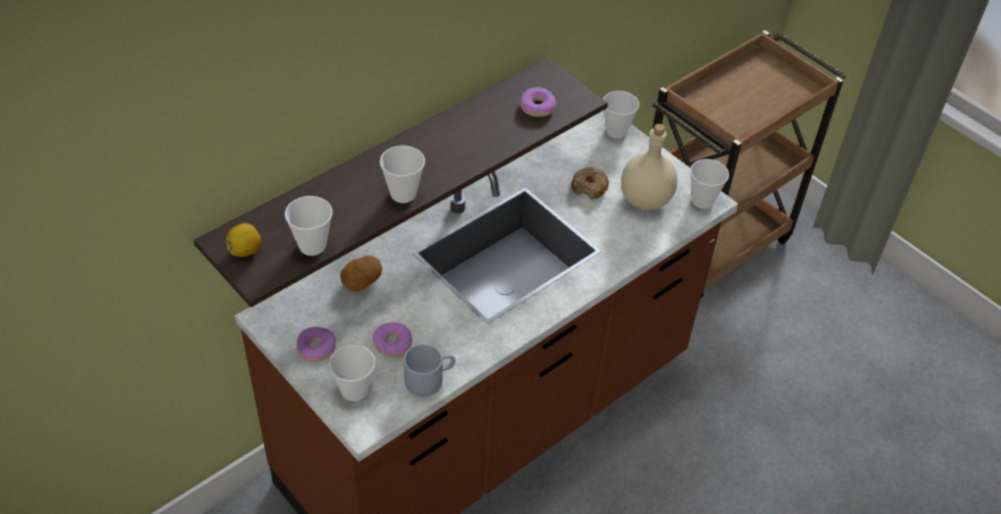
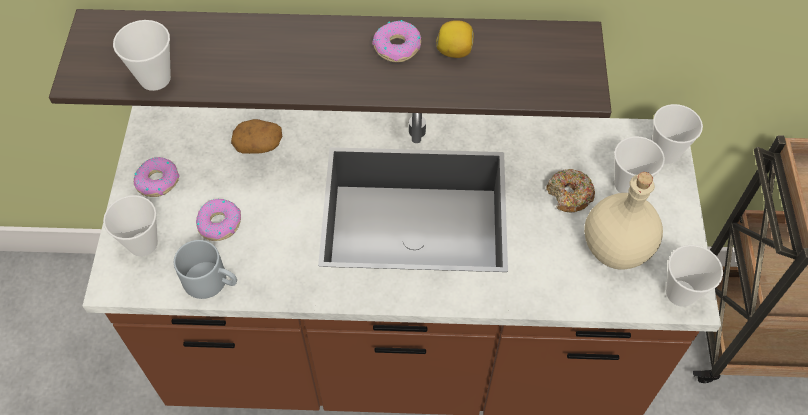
camera: 45 degrees right, 10 degrees up
lemon [226,223,261,257] -> lemon moved to [436,20,474,58]
cup [380,145,425,203] -> cup moved to [614,136,665,193]
donut [520,87,556,117] -> donut moved to [372,20,421,62]

